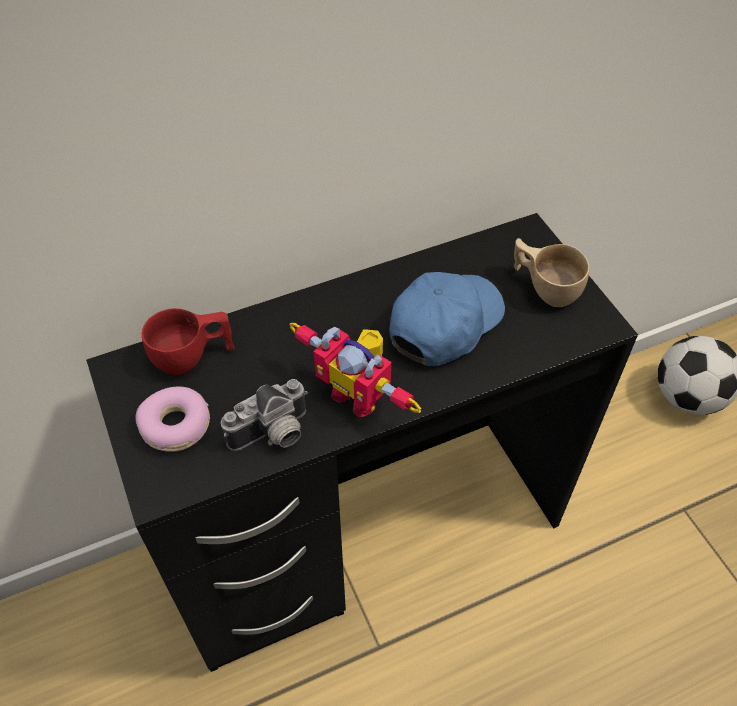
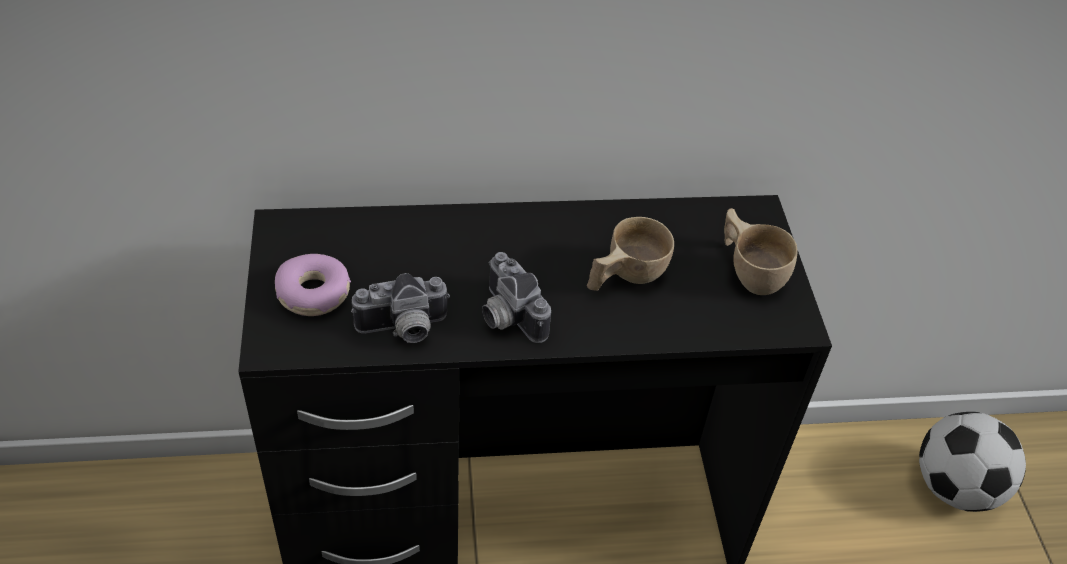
camera: 15 degrees right, 5 degrees down
red cup [142,308,235,375] -> none
toy robot [289,323,422,417] -> camera [482,252,551,343]
blue cap [389,272,505,366] -> beige cup [587,217,674,291]

